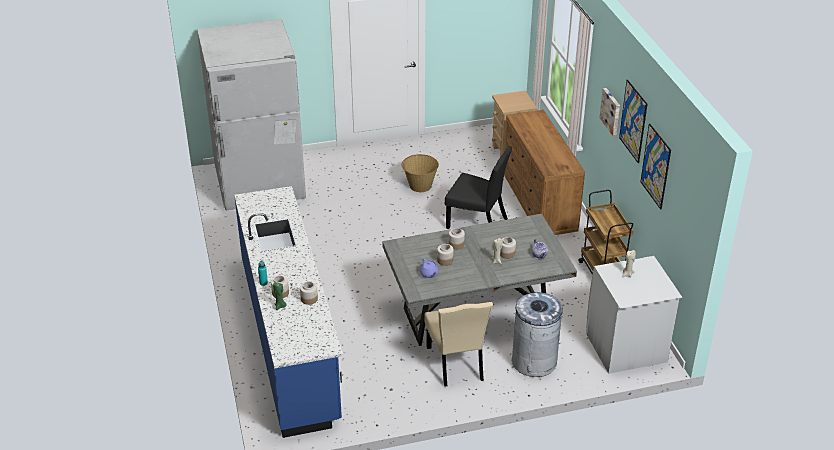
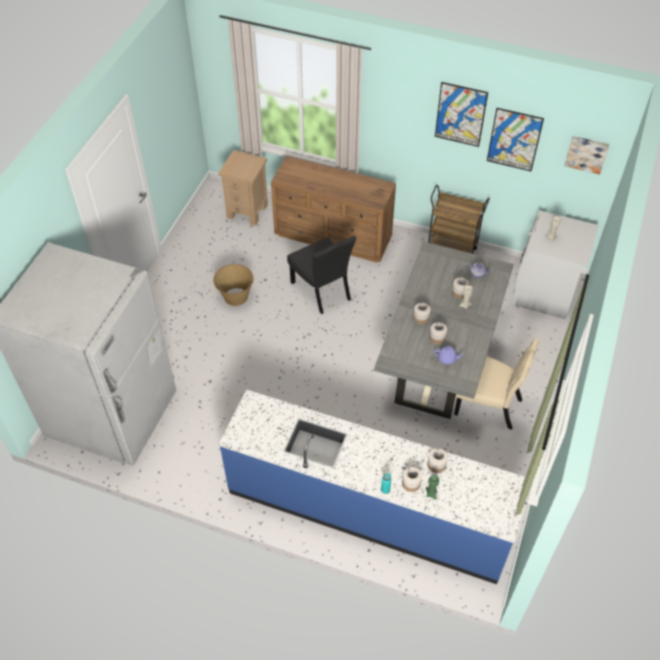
camera: 55 degrees left, 15 degrees up
black chair [444,146,512,229] -> black chair turned 90 degrees clockwise [287,236,356,314]
grey trash can [512,292,563,377] -> none
picture [599,88,620,136] -> picture moved to [564,136,609,174]

